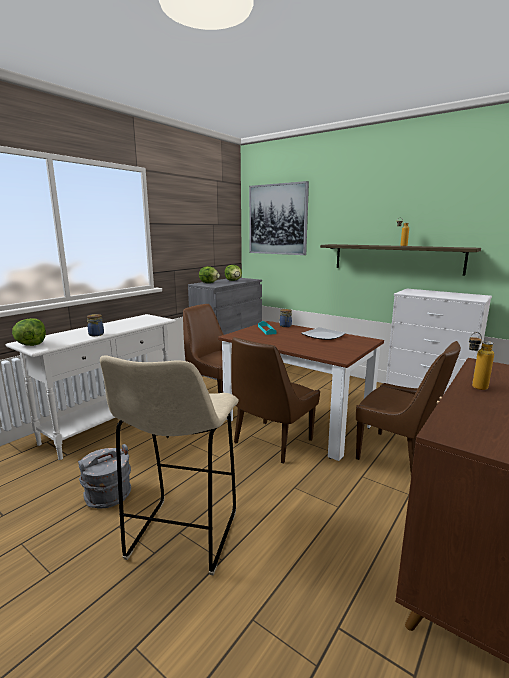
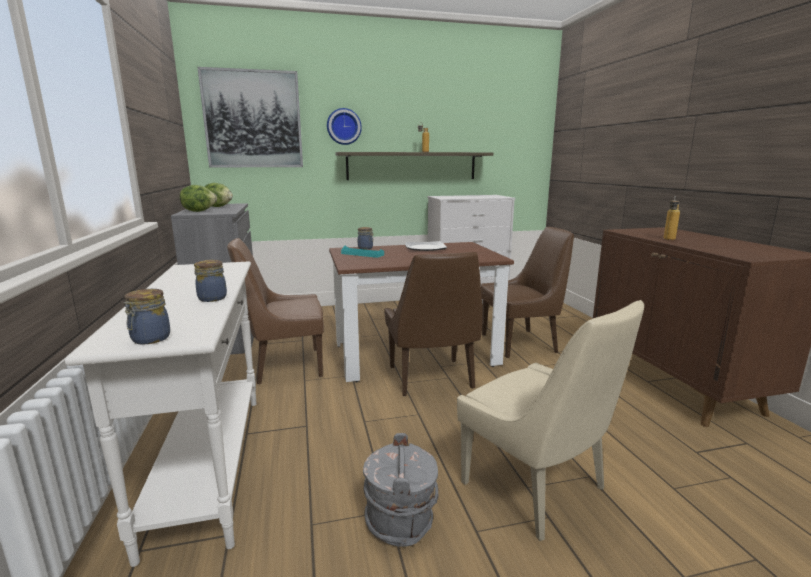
camera: 50 degrees left, 0 degrees up
lettuce [12,318,46,346] -> jar [124,289,170,344]
beige stool [100,355,239,576] -> beige chair [457,300,644,541]
none -> wall clock [327,108,362,145]

